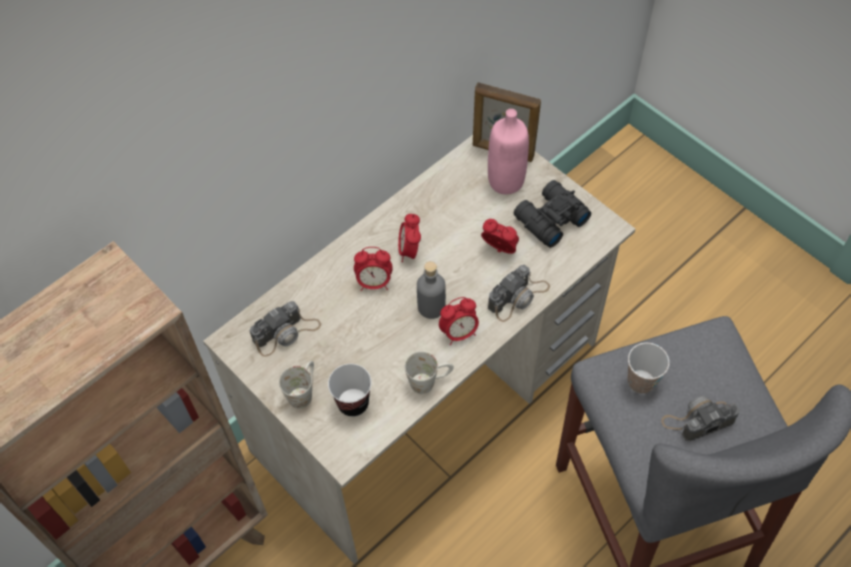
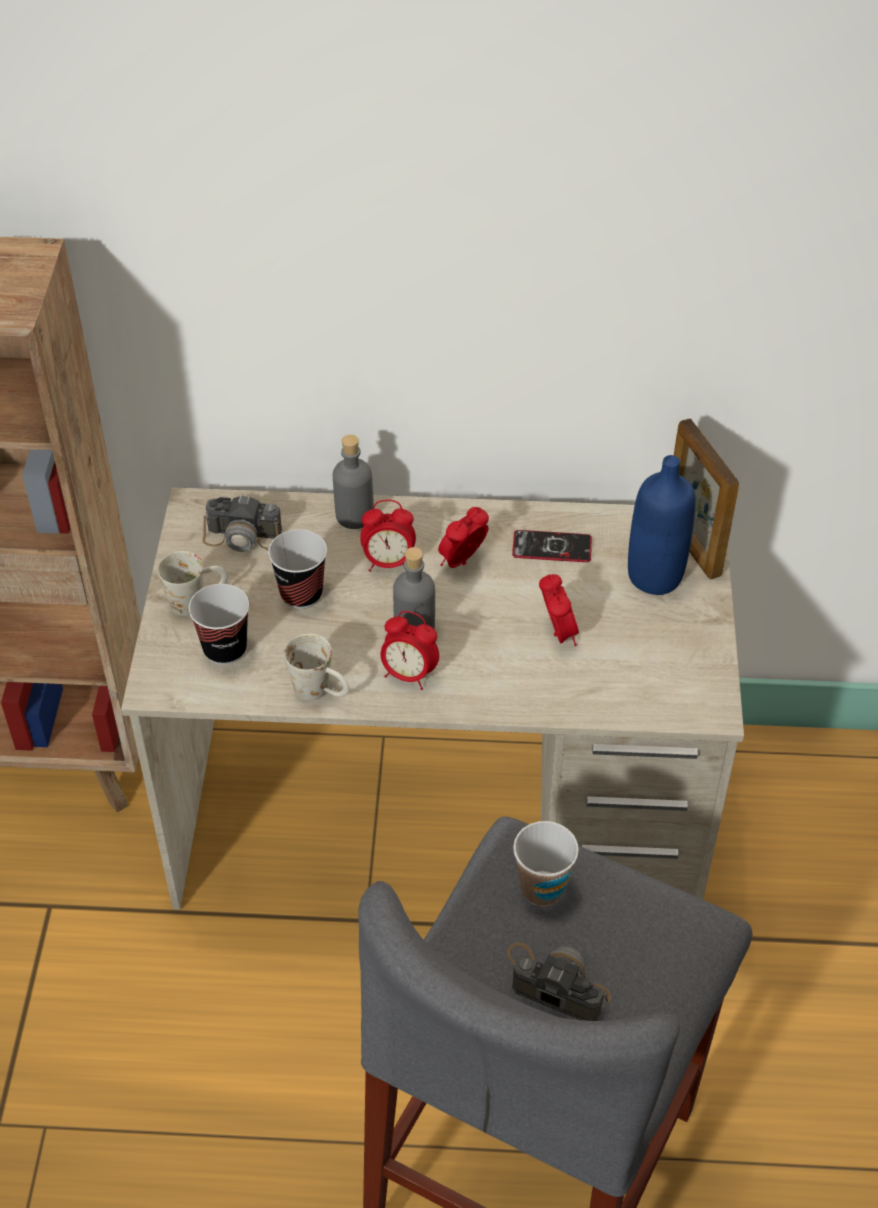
camera: 45 degrees right, 10 degrees down
alarm clock [354,247,393,291] -> alarm clock turned 45 degrees counterclockwise [360,500,416,572]
pink bottle [488,109,529,194] -> blue bottle [628,455,696,595]
camera [488,265,550,322] -> none
black binoculars [514,180,591,248] -> none
none -> cup [268,529,327,609]
none -> grey bottle [333,435,374,529]
none -> phone [512,530,592,562]

